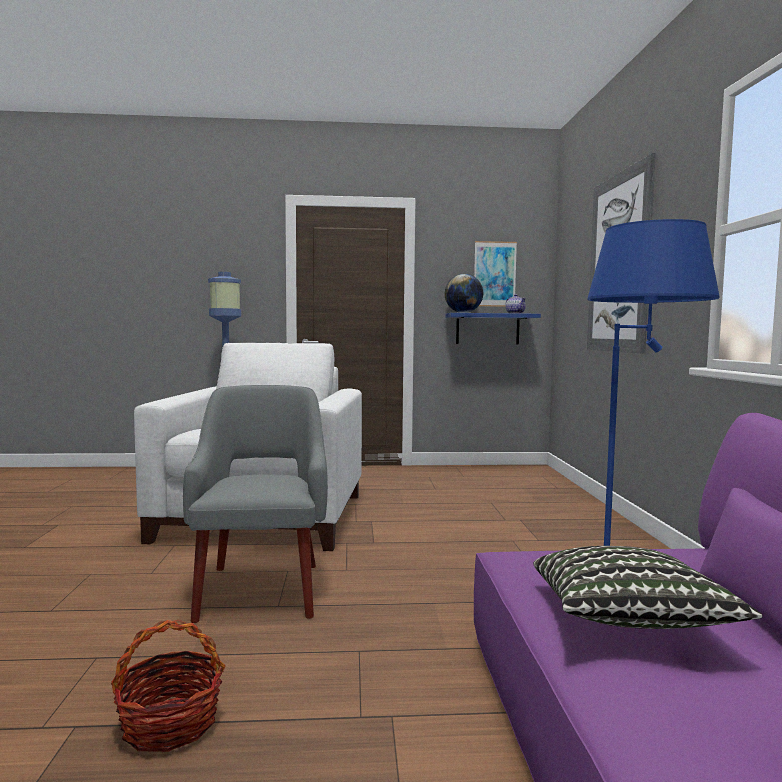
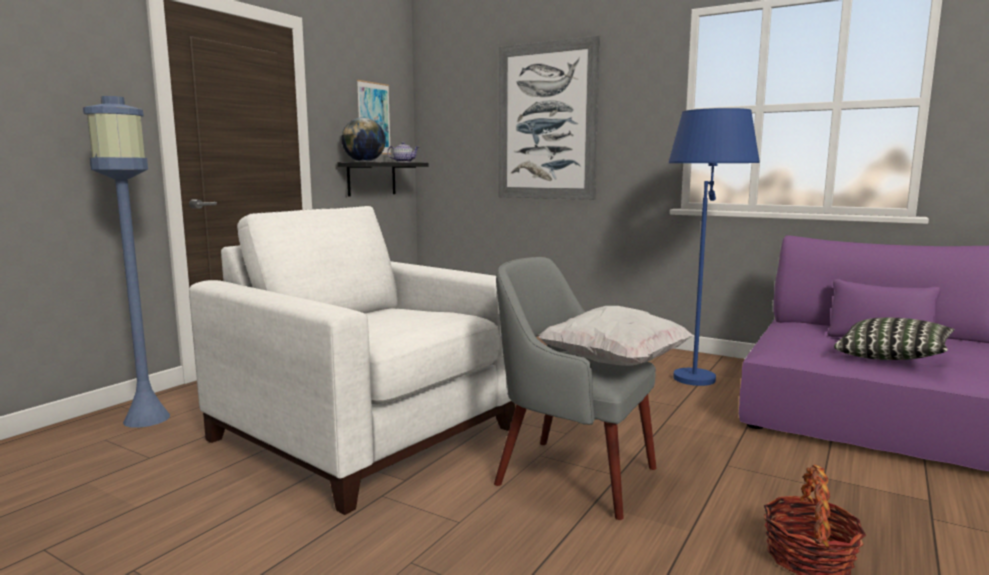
camera: 55 degrees left, 5 degrees up
blue shelf [445,313,541,344] -> black shelf [337,162,429,197]
none -> white pillow [539,306,694,366]

